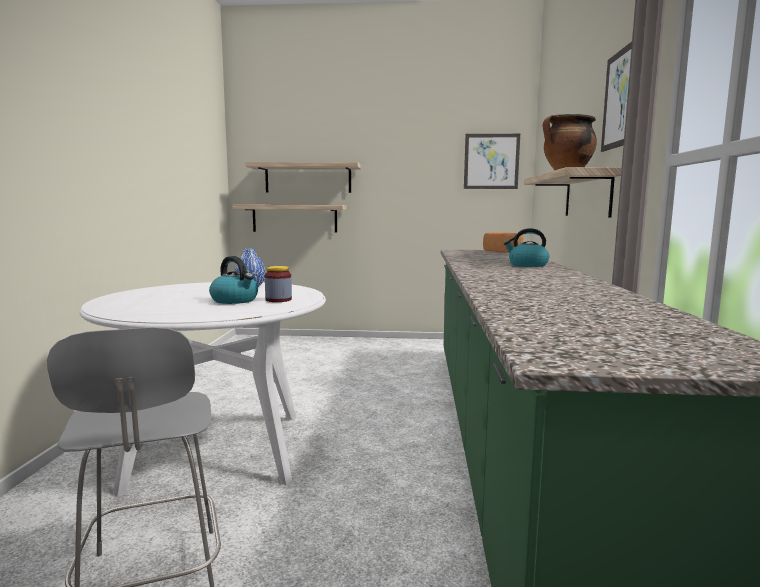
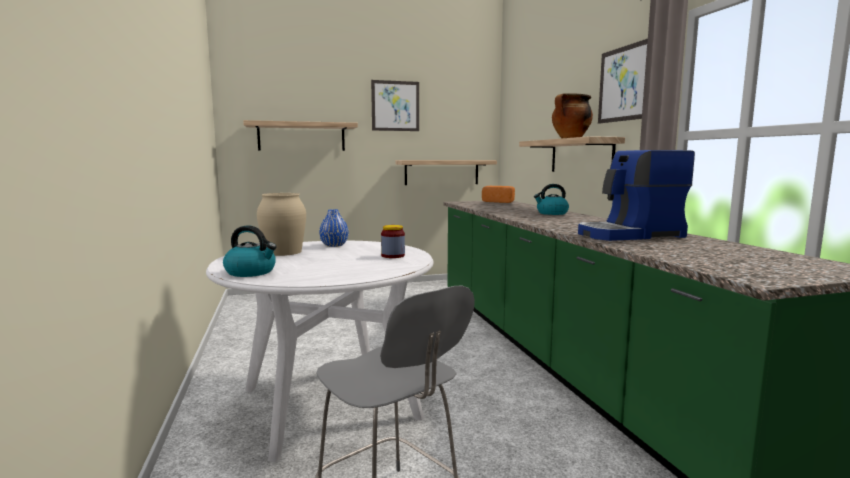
camera: 20 degrees left, 0 degrees up
kettle [209,256,258,304] -> kettle moved to [223,225,277,277]
shelf [232,204,347,233] -> shelf moved to [396,160,497,185]
picture [464,134,520,189] -> picture moved to [371,80,419,131]
none -> beige vase [257,193,306,256]
none -> coffee machine [578,150,695,241]

